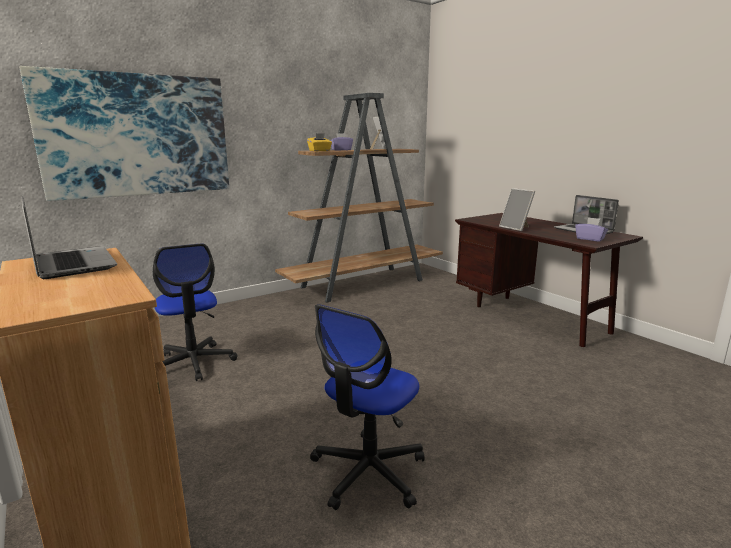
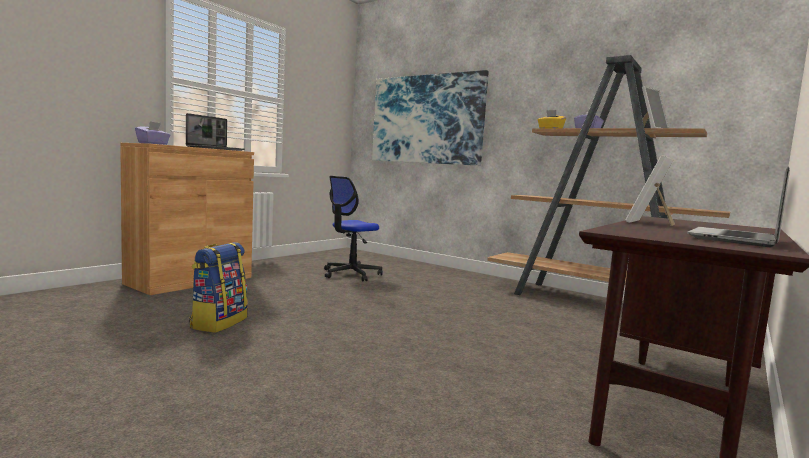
camera: 70 degrees right, 10 degrees down
office chair [310,304,425,510] -> backpack [189,242,248,333]
purple tissue box [575,217,608,242] -> purple tissue box moved to [135,121,170,145]

